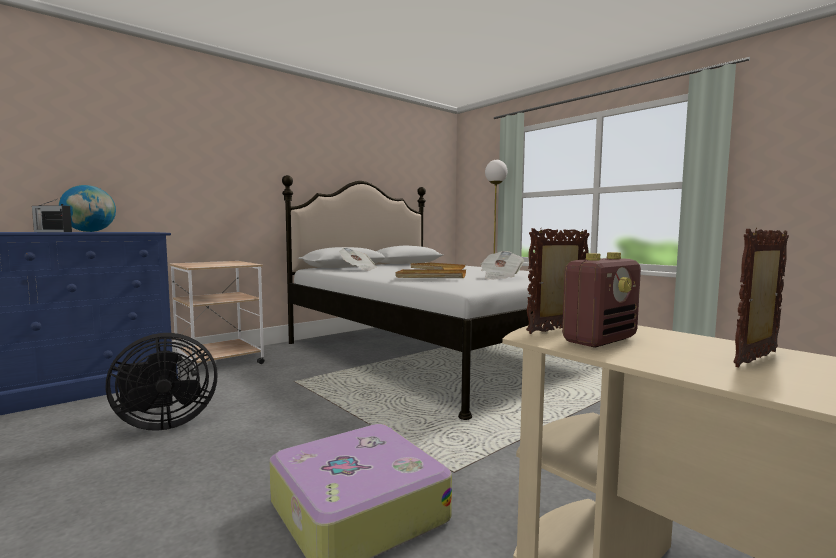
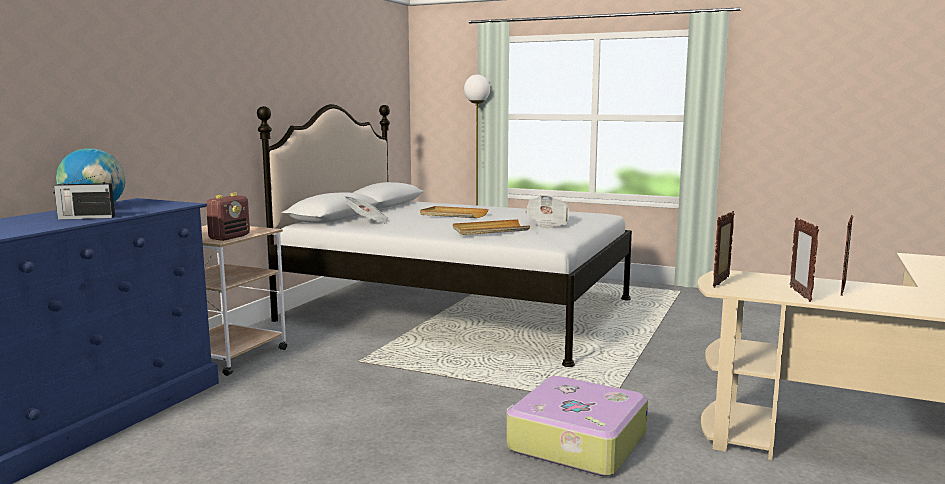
camera: 25 degrees left, 5 degrees up
black fan [106,333,218,431] -> none
radio [562,252,641,348] -> radio moved to [206,193,250,241]
none -> picture frame [790,218,819,302]

